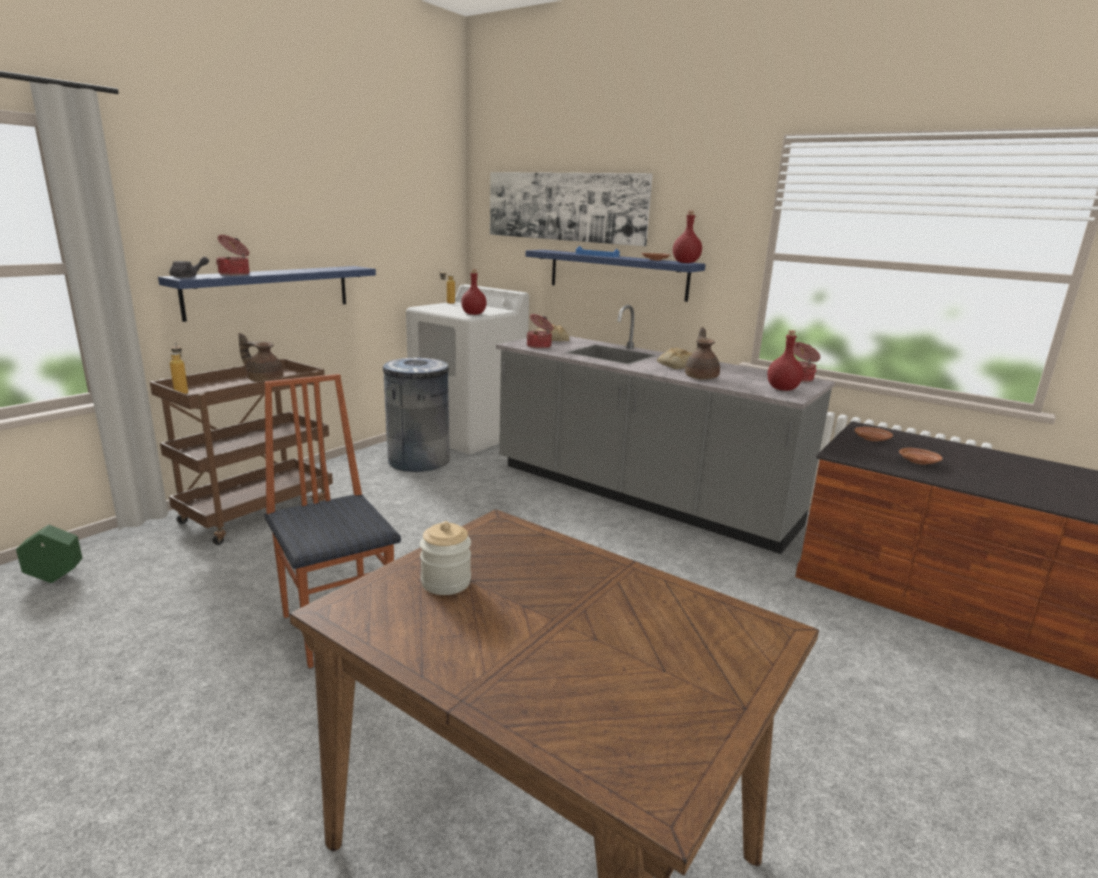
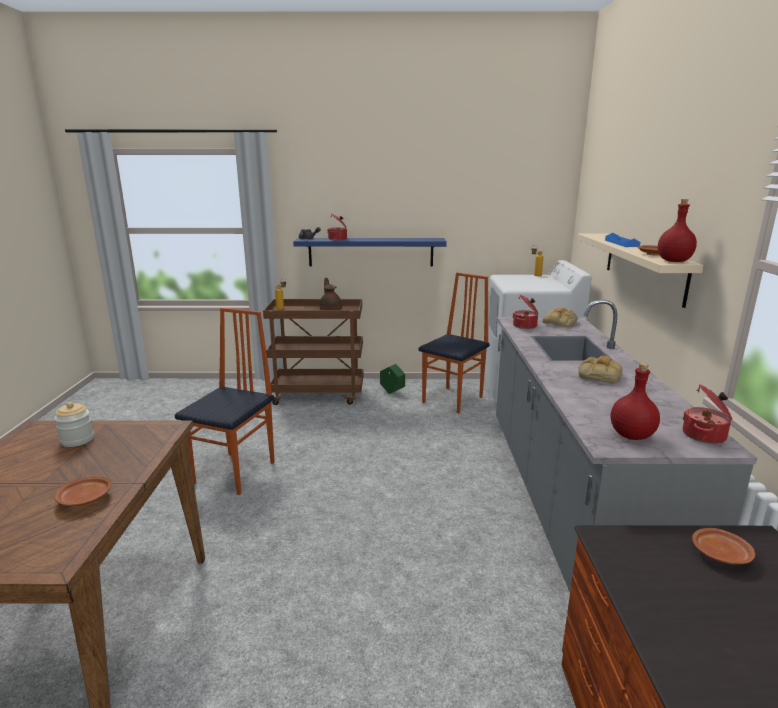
camera: 55 degrees right, 0 degrees up
green planter [16,525,82,583] -> green planter moved to [380,364,405,394]
grey trash can [383,358,450,472] -> chair [419,273,489,414]
red bottle [461,269,487,315] -> none
picture [490,172,653,246] -> none
blue shelf [526,250,706,302] -> beige shelf [577,234,703,308]
brown teapot [685,327,720,379] -> none
brown plate [899,447,943,465] -> brown plate moved to [54,477,111,506]

